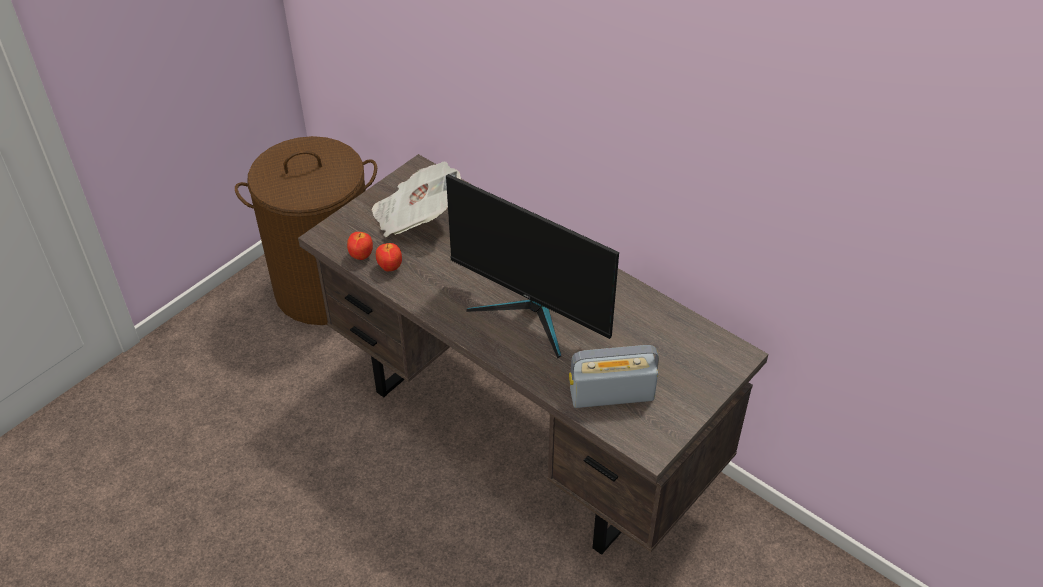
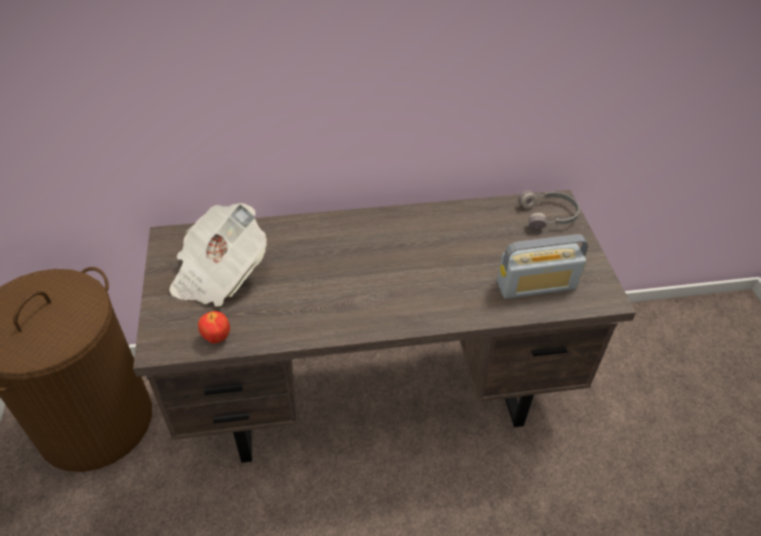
camera: 50 degrees left, 0 degrees up
apple [376,243,402,271] -> none
monitor [446,174,619,359] -> none
radio [569,345,659,408] -> radio turned 135 degrees counterclockwise [497,234,588,299]
none -> grey headphones [518,190,580,229]

